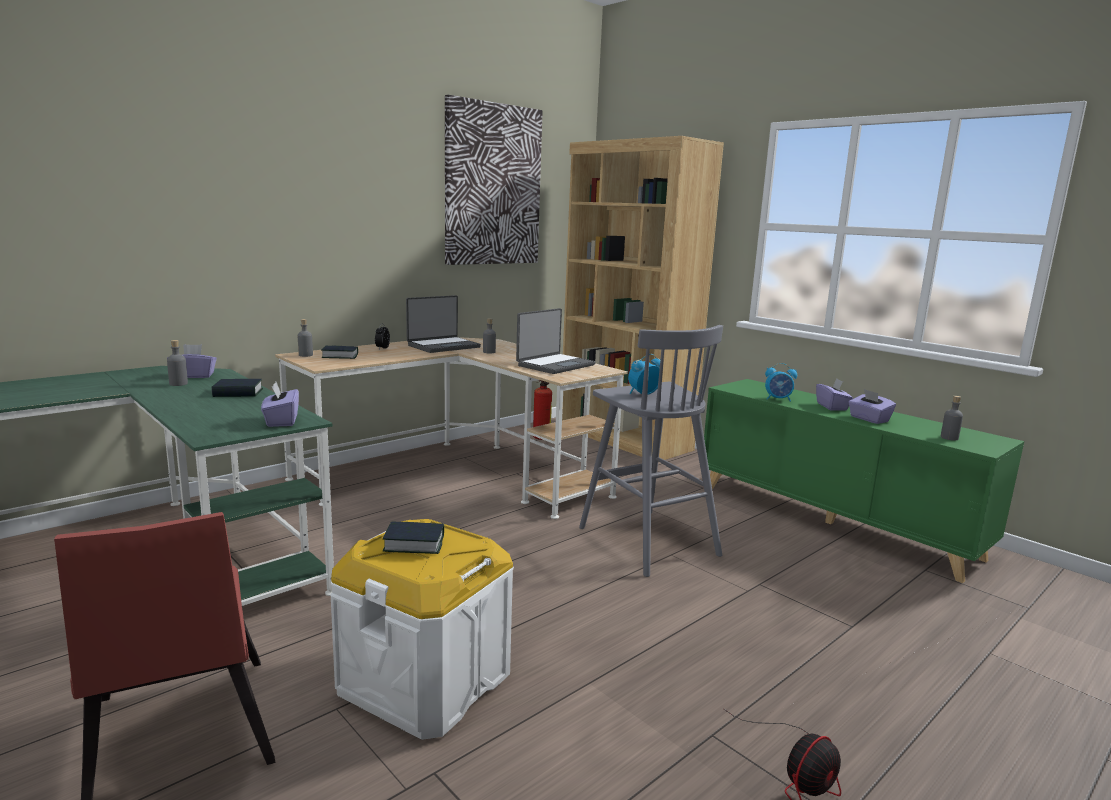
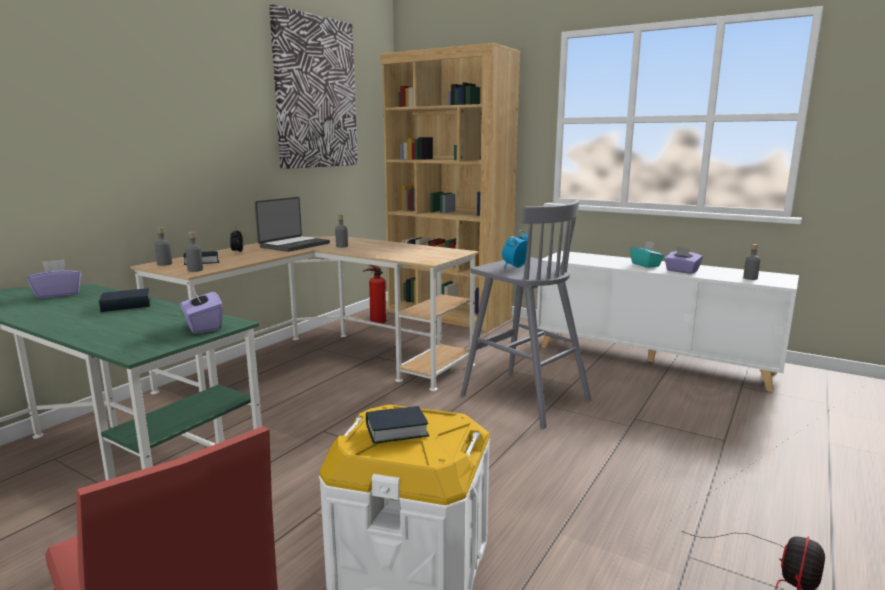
camera: 15 degrees left, 0 degrees up
grey bottle [167,340,188,386] -> grey bottle moved to [185,232,203,272]
laptop [516,308,596,374] -> none
green cabinet [704,379,1024,583] -> white cabinet [536,251,799,392]
alarm clock [765,363,797,402] -> none
purple tissue box [816,379,853,411] -> turquoise tissue box [630,241,664,268]

